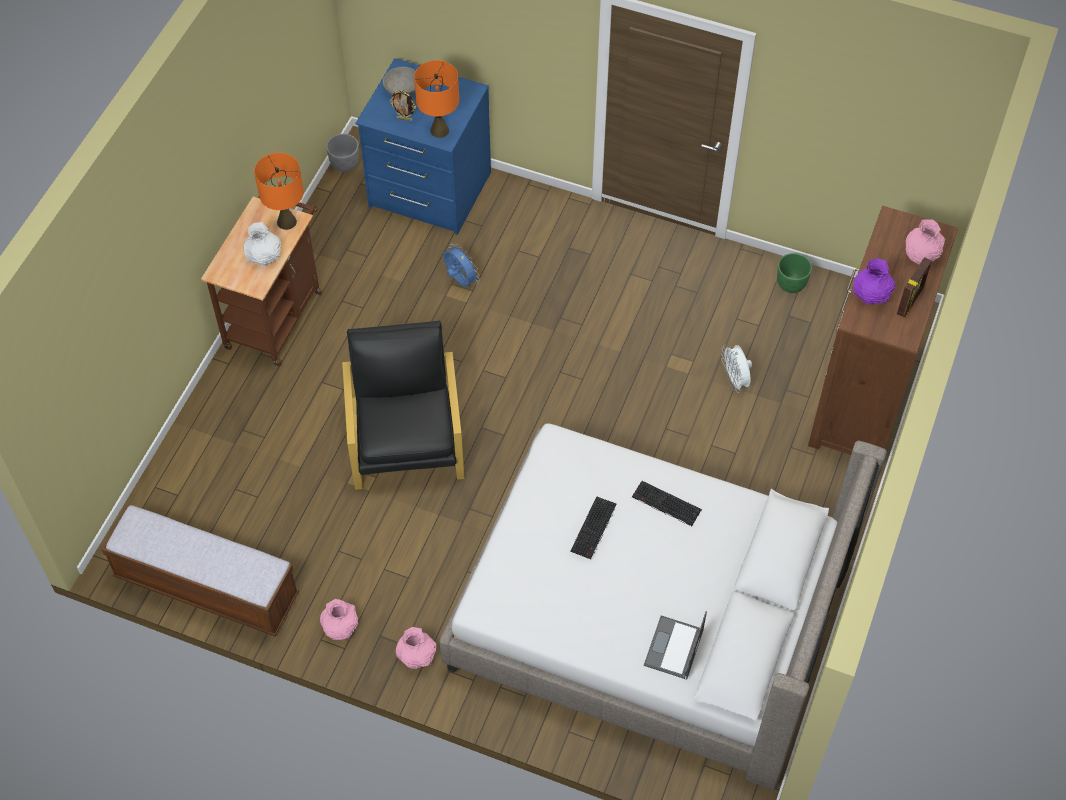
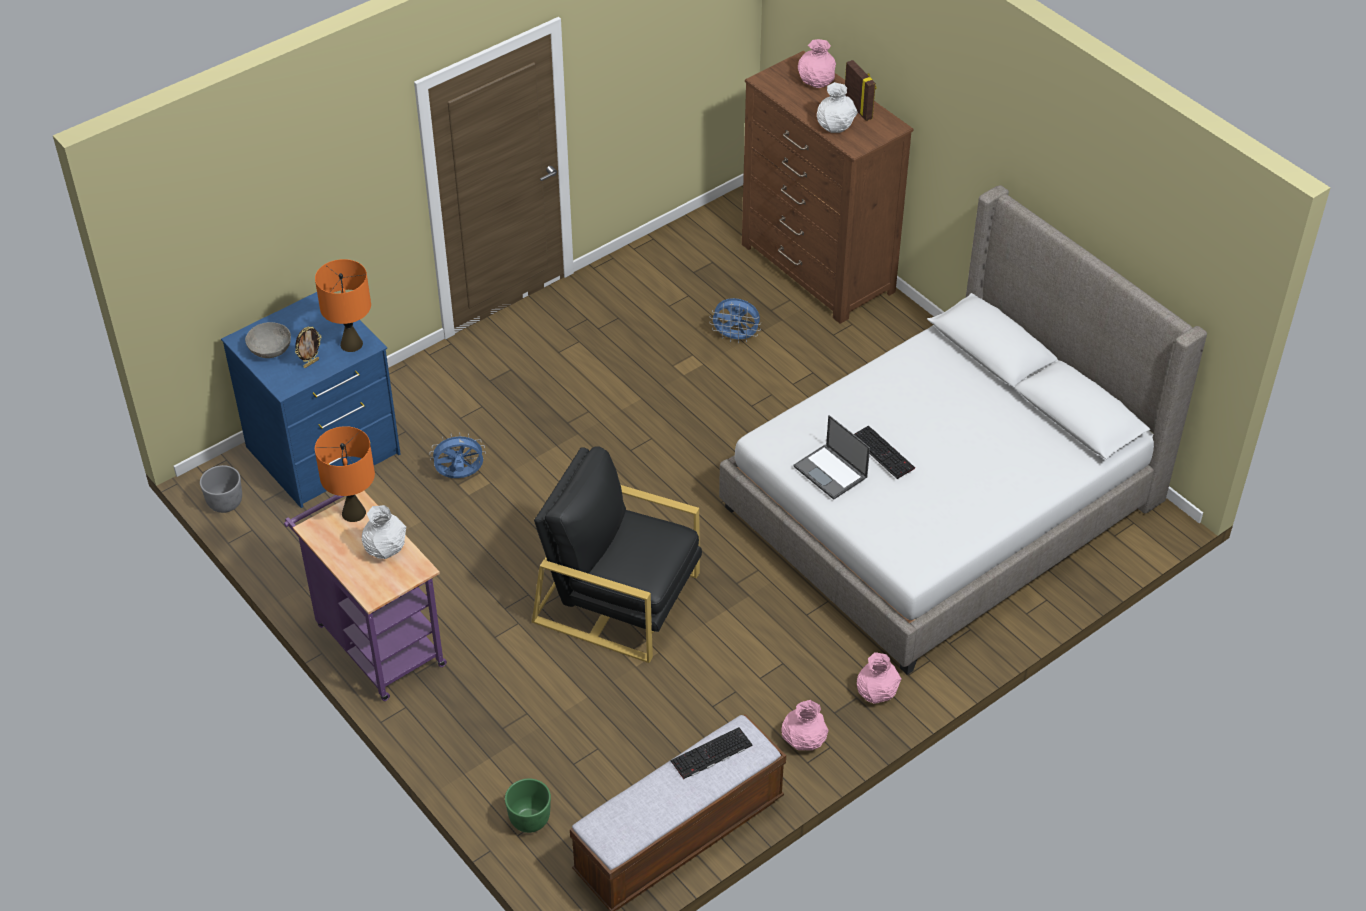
camera: 60 degrees left, 10 degrees down
brown cart [201,196,322,366] -> purple cart [284,491,447,701]
keyboard [632,481,702,526] -> keyboard moved to [671,727,752,779]
laptop [644,611,707,680] -> laptop moved to [793,415,870,500]
white fan [721,345,752,393] -> blue fan [709,298,761,343]
green planter [777,253,812,293] -> green planter moved to [505,778,551,833]
purple vase [853,258,896,305] -> white vase [817,82,858,133]

